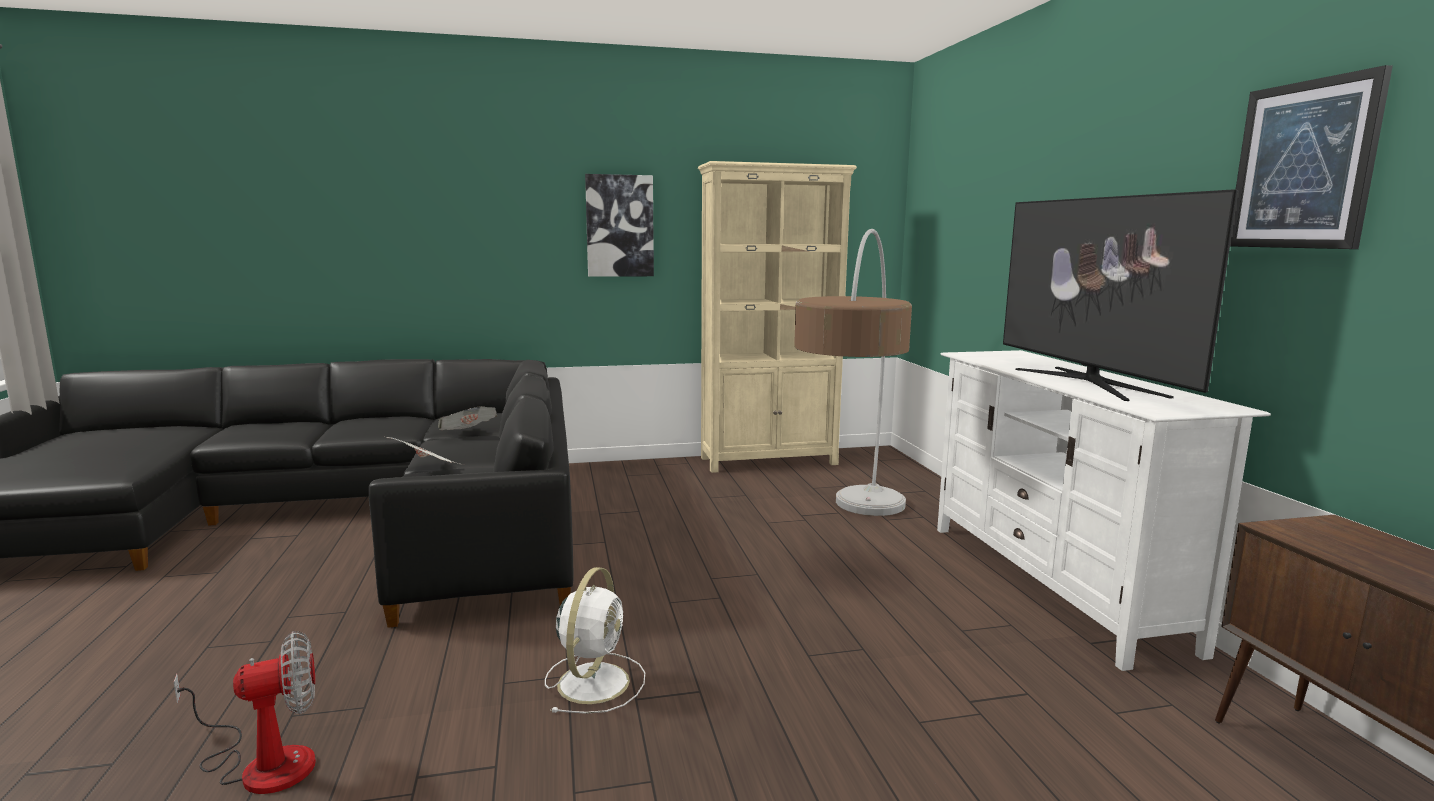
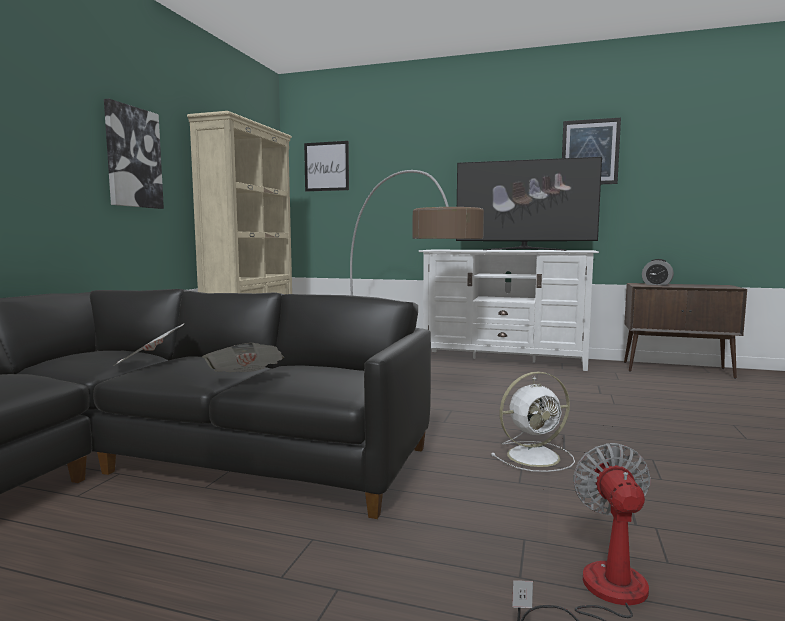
camera: 60 degrees left, 5 degrees down
white fan [545,567,645,714] -> white fan turned 120 degrees clockwise [491,372,575,472]
none -> picture [304,141,349,191]
none -> alarm clock [642,259,674,285]

